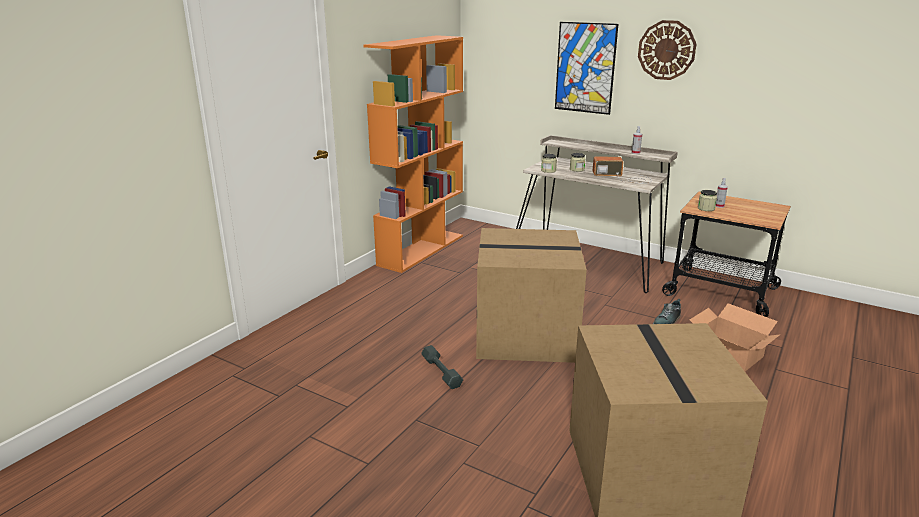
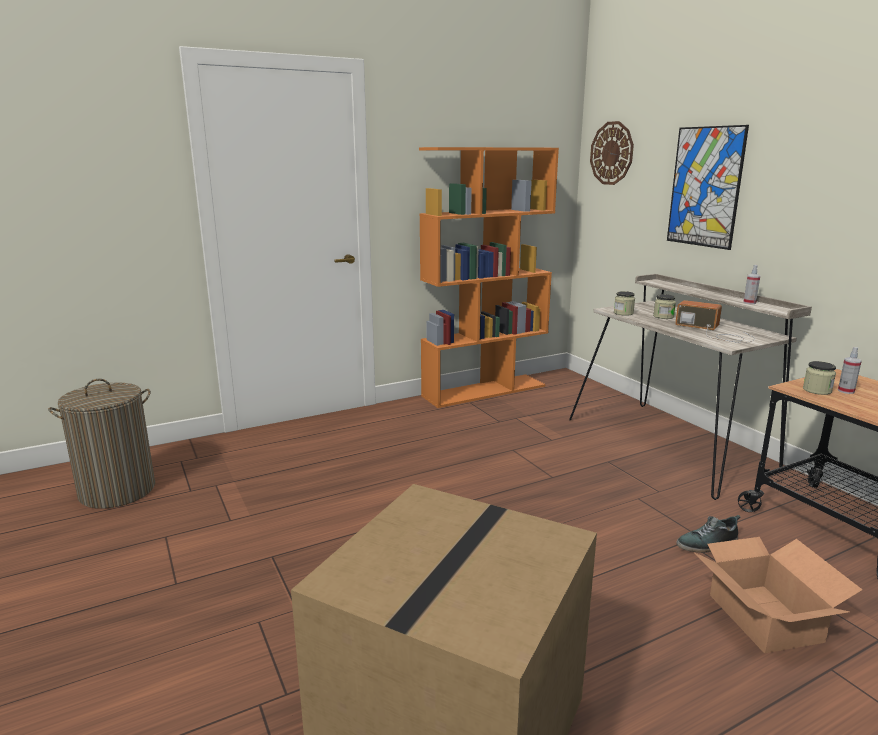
camera: 30 degrees right, 5 degrees down
grey dumbbell [421,345,463,389] -> none
cardboard box [476,228,587,363] -> none
wall clock [638,20,697,80] -> wall clock moved to [590,121,634,185]
none -> laundry basket [48,379,155,509]

